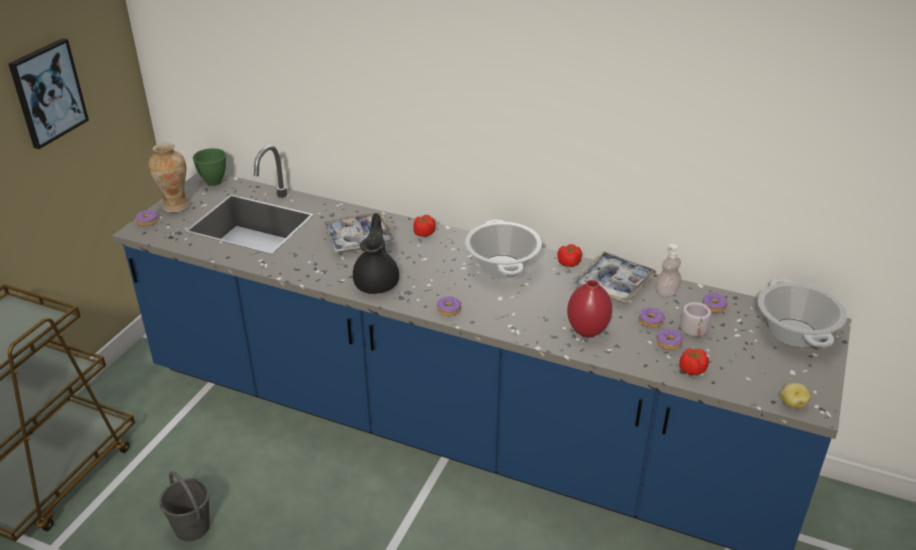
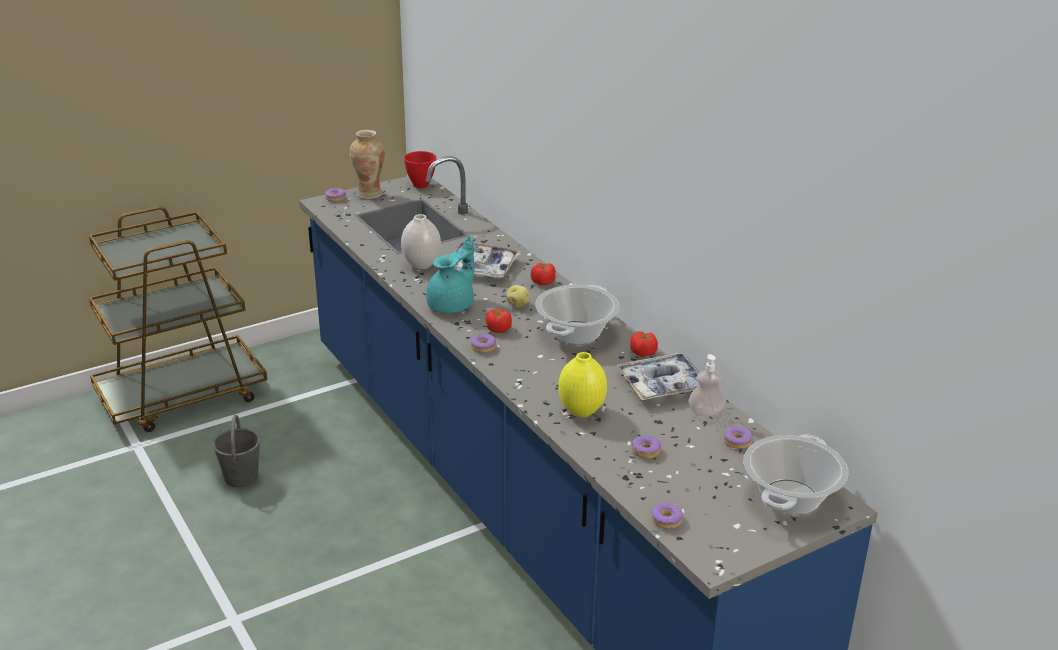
camera: 35 degrees right, 5 degrees down
picture [8,38,89,149] -> none
green bowl [193,148,226,186] -> red bowl [404,151,436,188]
black teapot [353,213,399,294] -> turquoise teapot [426,236,475,313]
red vase [567,280,612,338] -> yellow vase [558,352,607,417]
donut [639,308,664,328] -> donut moved to [651,503,683,529]
tomato [679,348,709,375] -> tomato moved to [486,308,512,333]
grey mug [680,302,711,337] -> none
potato [780,383,811,408] -> potato moved to [506,285,530,307]
none -> white vase [401,214,441,269]

